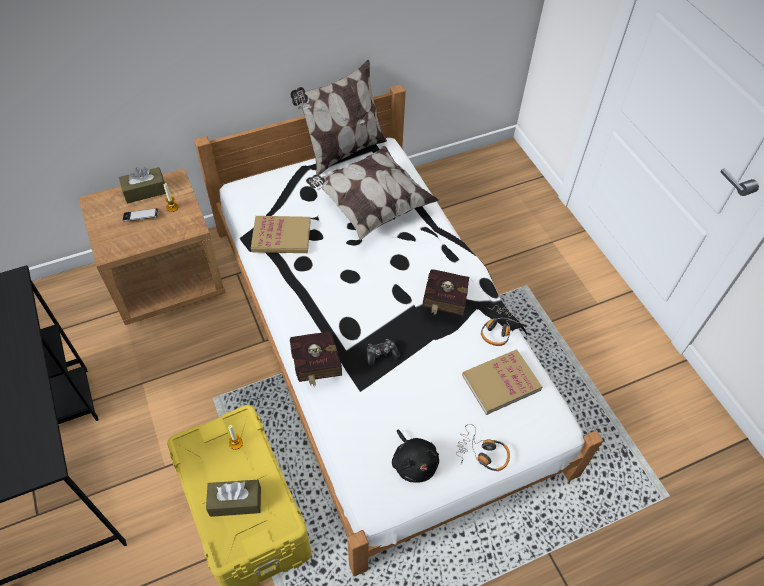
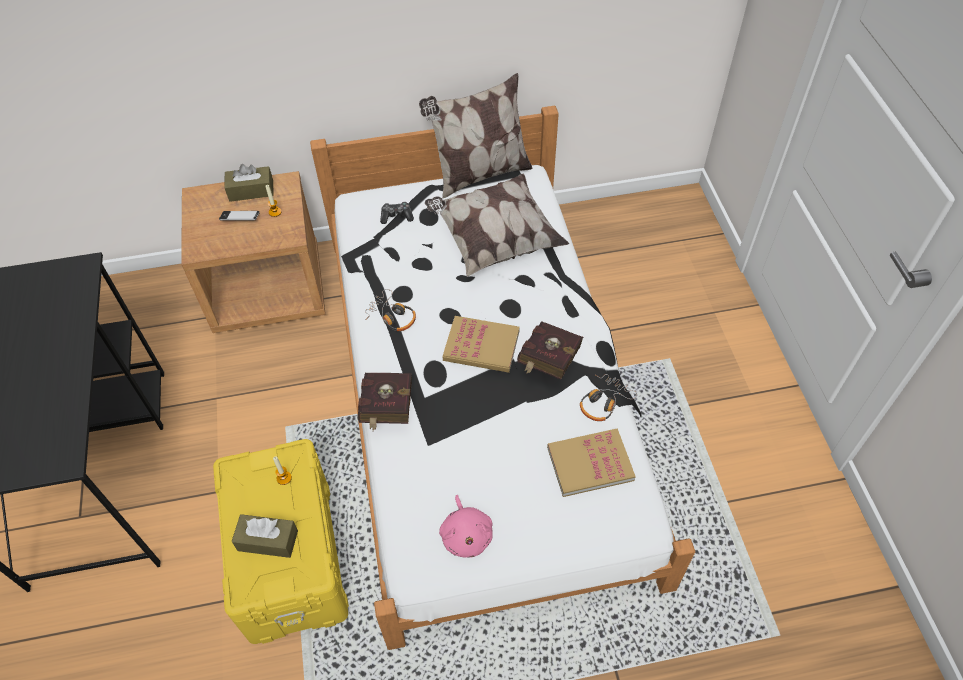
camera: 15 degrees right, 0 degrees up
book [251,216,311,253] -> book moved to [443,316,520,373]
game controller [367,339,400,367] -> game controller moved to [380,202,414,224]
black plush toy [392,429,439,483] -> pink plush toy [439,495,493,558]
headphones [456,424,510,471] -> headphones moved to [365,289,416,331]

